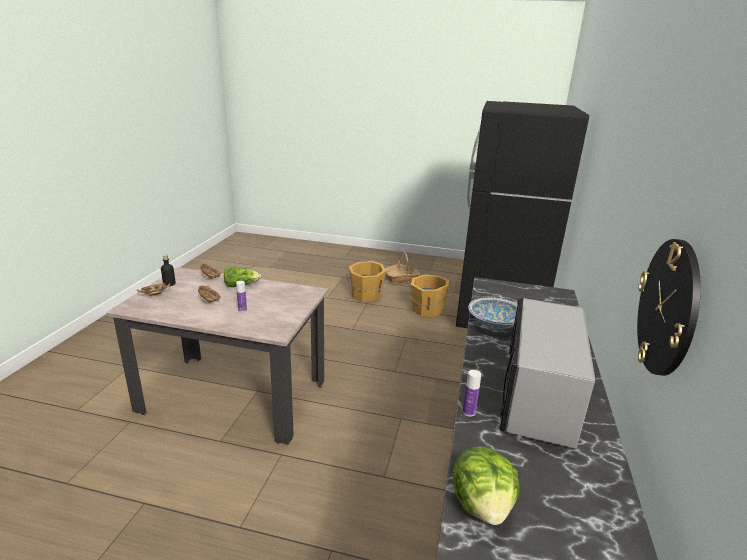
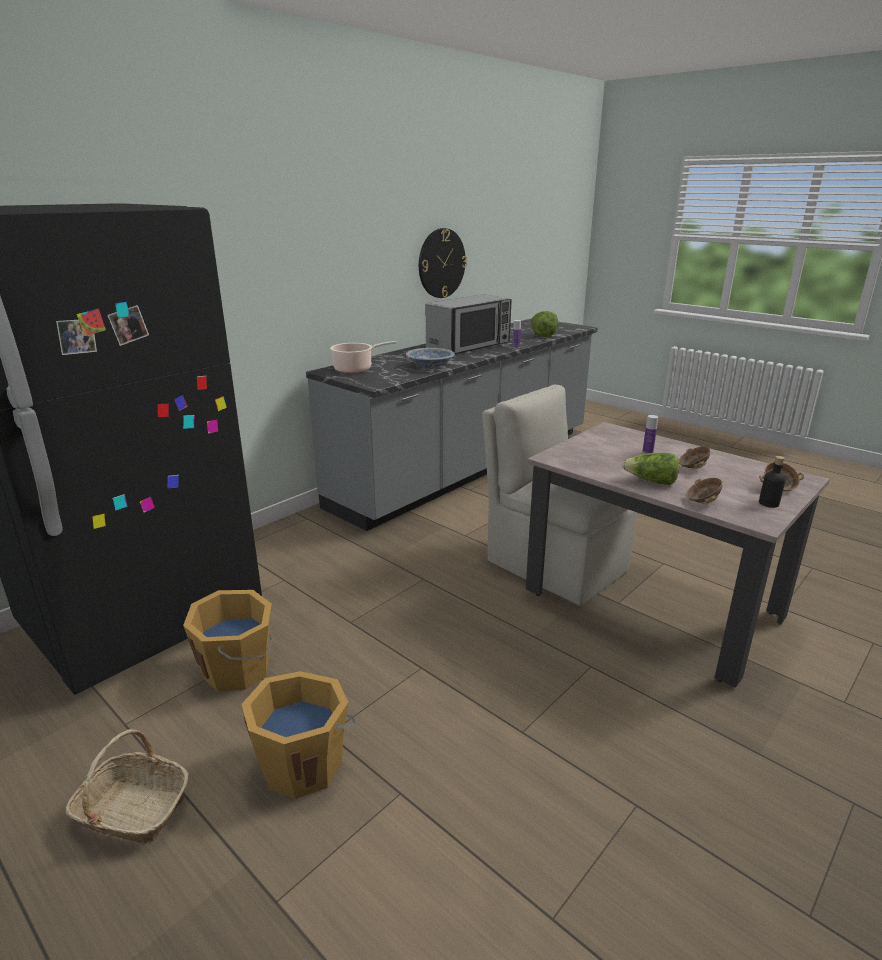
camera: 150 degrees left, 0 degrees up
none -> cooking pot [330,341,397,373]
none -> beige chair [482,385,637,605]

